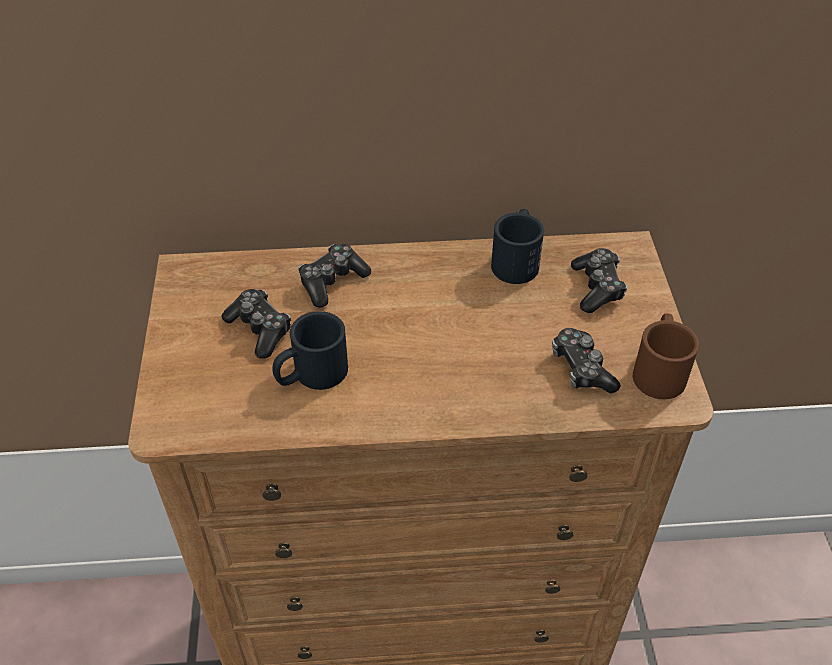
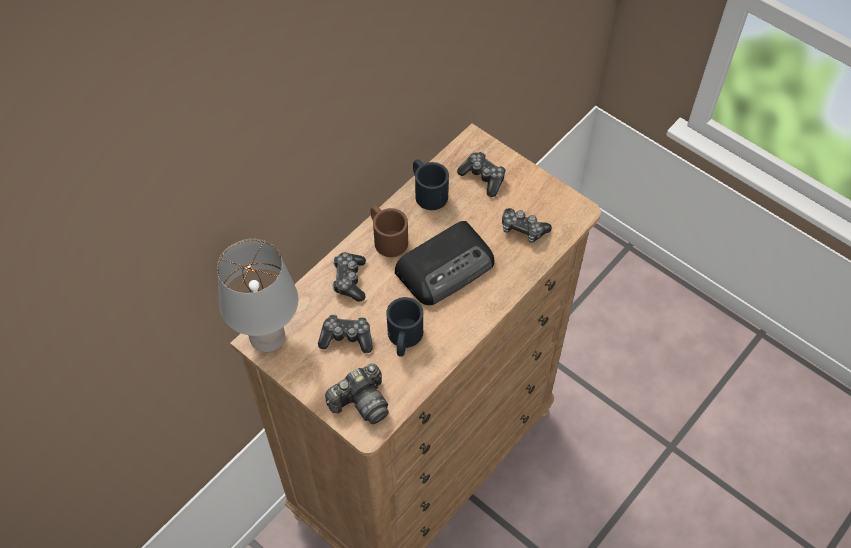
camera: 45 degrees left, 10 degrees up
brown mug [633,313,699,399] -> brown mug moved to [371,205,408,257]
none -> grey table lamp [217,239,298,352]
none -> camera [325,364,389,424]
none -> radio [395,221,494,305]

